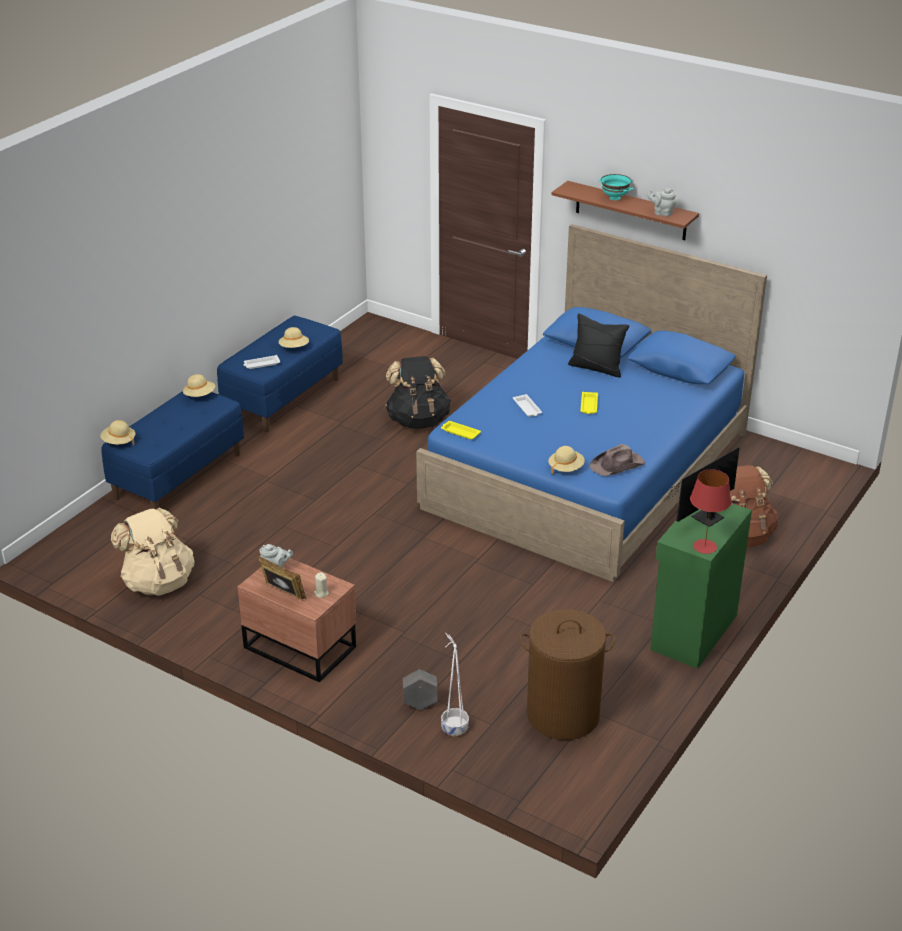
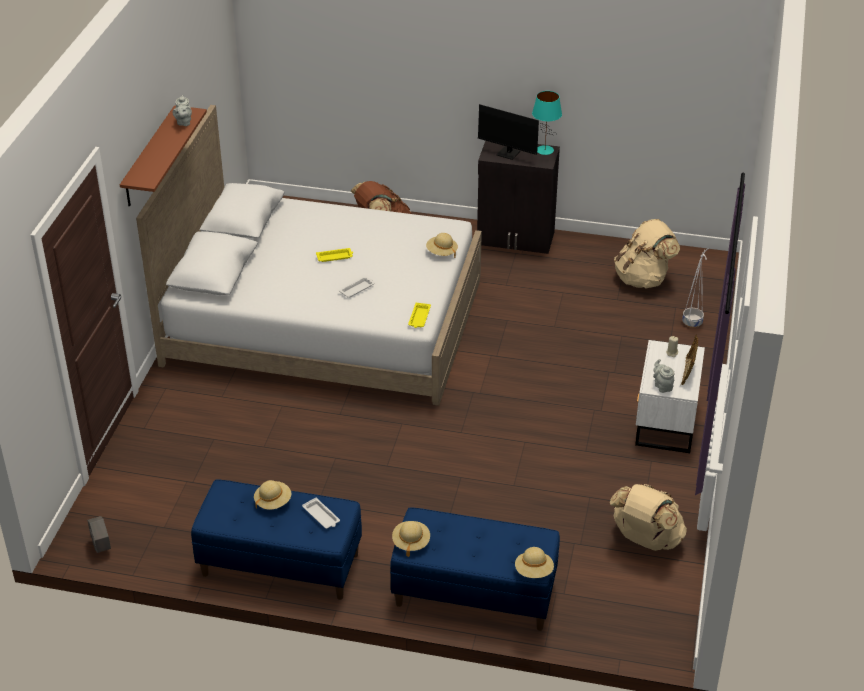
camera: 110 degrees left, 5 degrees up
brown nightstand [237,558,357,682] -> white nightstand [635,340,705,453]
black backpack [385,356,451,429] -> none
grey planter [403,669,438,710] -> grey planter moved to [87,516,111,553]
blue bed [416,224,767,582] -> white bed [136,105,482,406]
brown laundry basket [520,609,615,740] -> beige backpack [614,219,680,288]
black pillow [568,313,629,377] -> none
brown hat [589,444,645,476] -> none
turquoise bowl [599,174,633,200] -> none
green cabinet [650,503,752,669] -> black cabinet [477,141,560,254]
red table lamp [690,469,731,554] -> turquoise table lamp [532,91,562,155]

